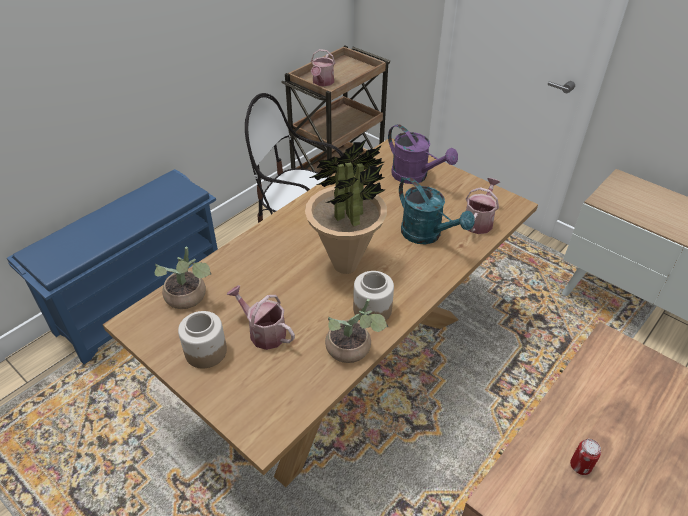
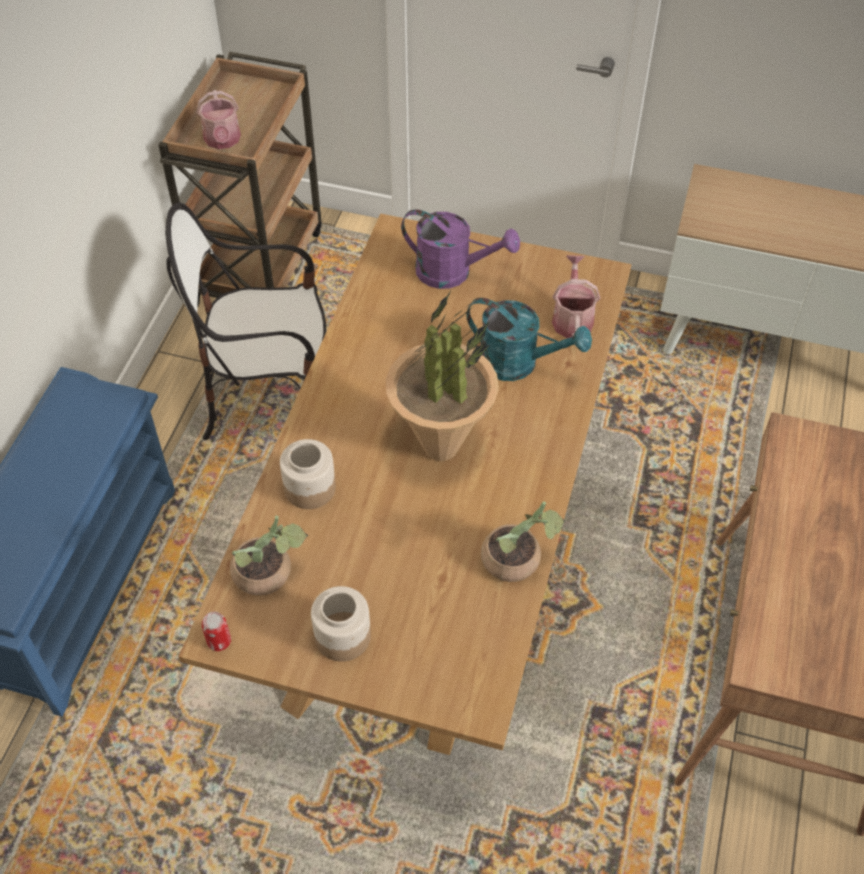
camera: 25 degrees left, 10 degrees up
watering can [227,285,295,350] -> none
jar [353,271,394,321] -> jar moved to [280,439,336,509]
can [570,439,601,475] -> can moved to [202,612,231,651]

